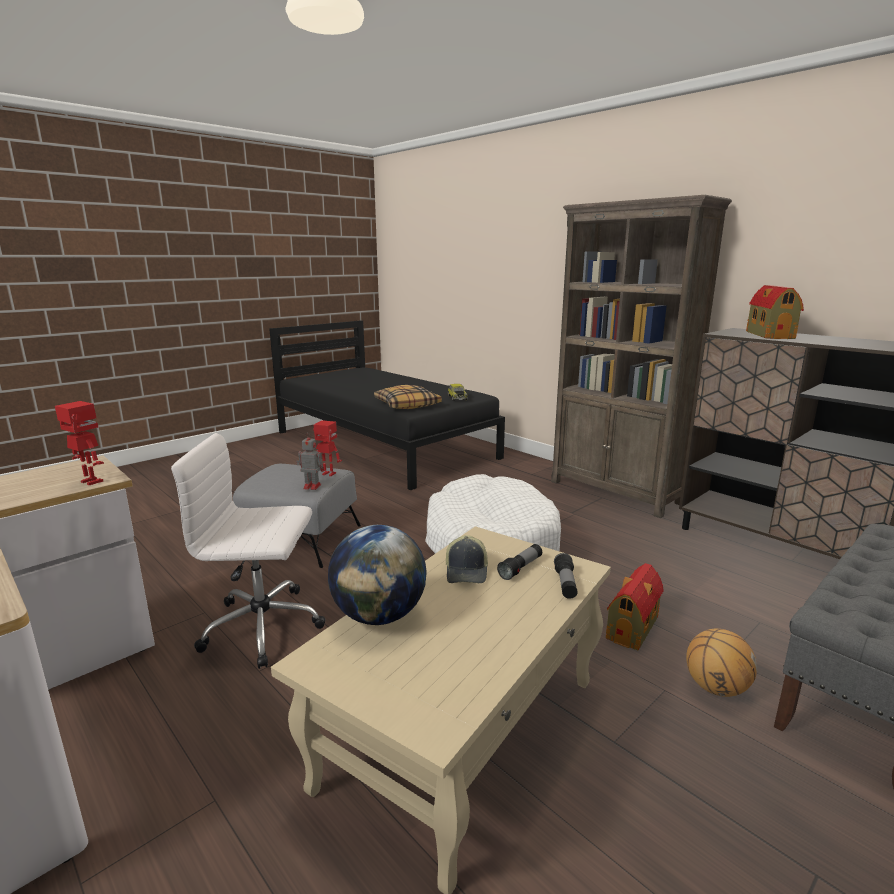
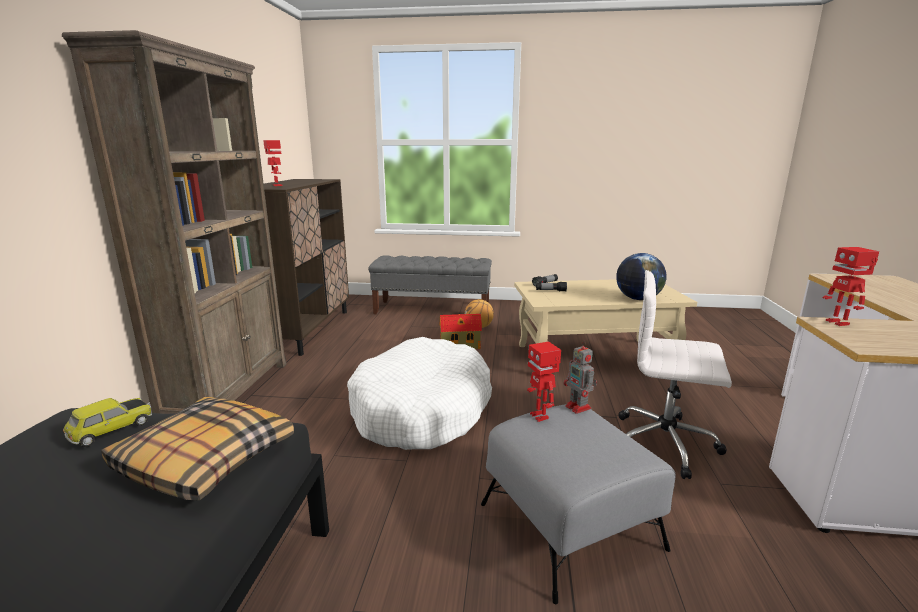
camera: 130 degrees left, 0 degrees up
white office chair [171,433,326,669] -> white office chair turned 150 degrees clockwise [619,270,732,479]
cap [446,535,488,583] -> none
toy house [746,285,804,339] -> toy robot [263,140,282,186]

